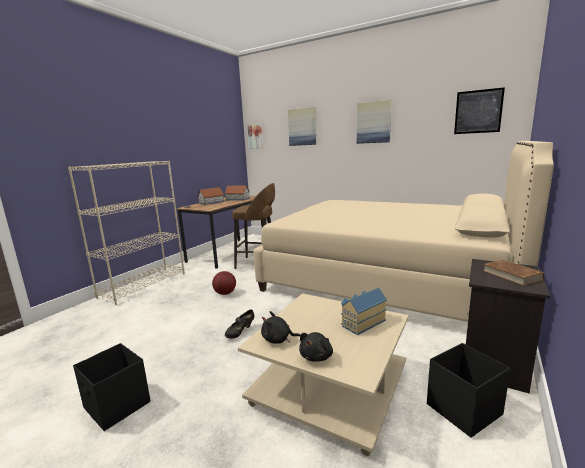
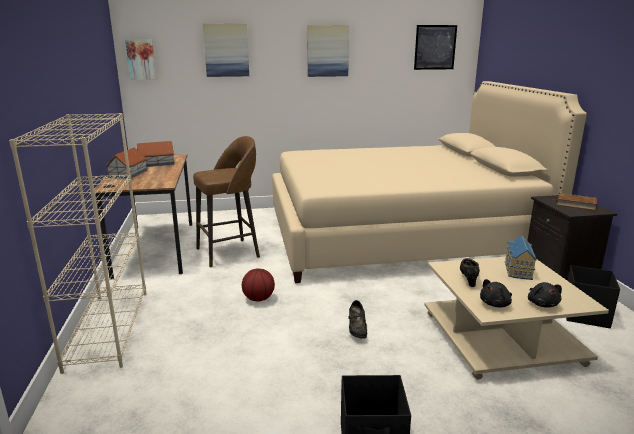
camera: 40 degrees left, 5 degrees up
none -> black shoe [460,258,480,287]

